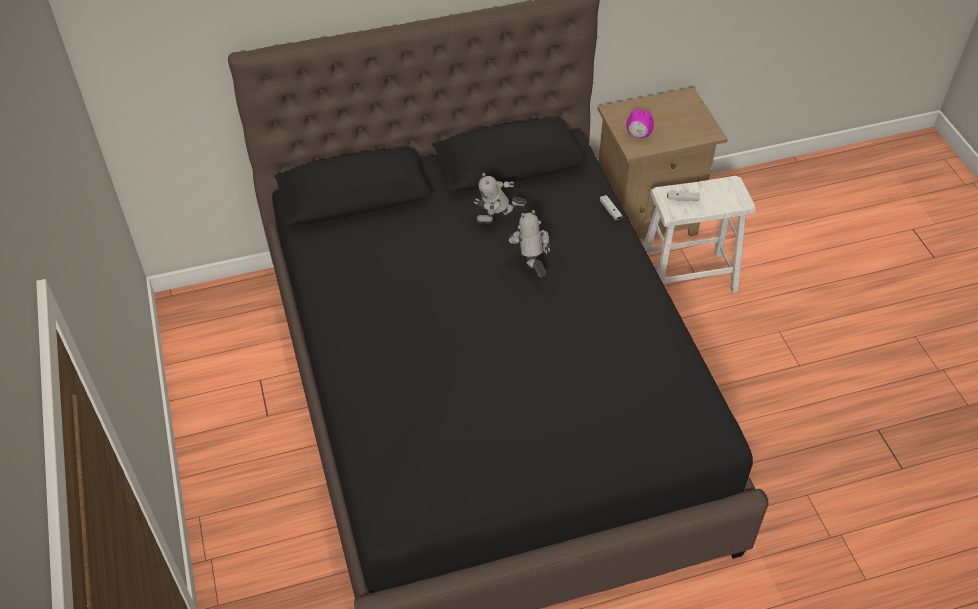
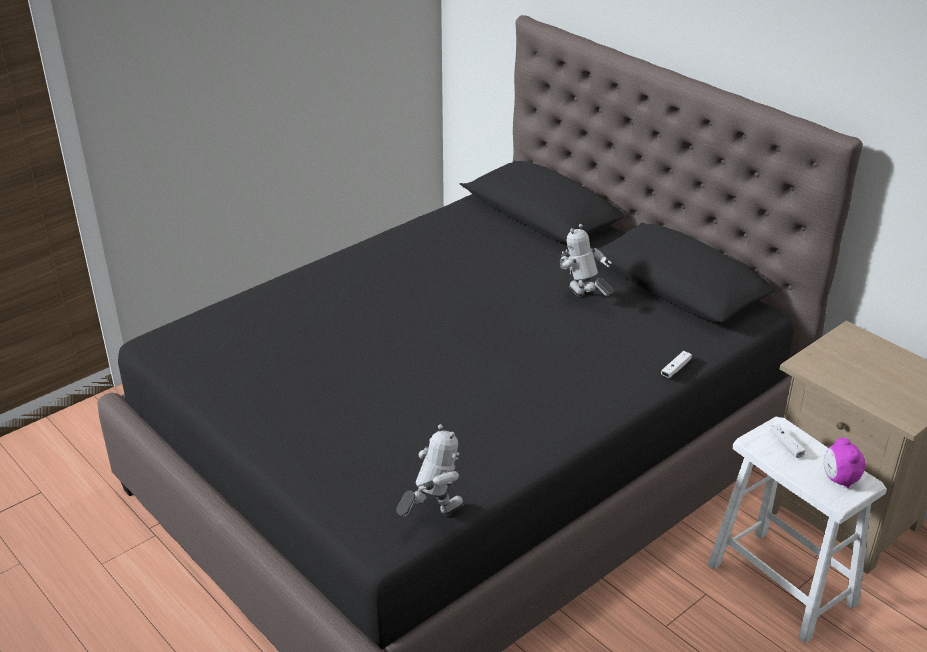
camera: 65 degrees right, 15 degrees down
toy robot [509,210,550,277] -> toy robot moved to [396,424,464,517]
alarm clock [627,109,654,138] -> alarm clock moved to [824,438,865,489]

